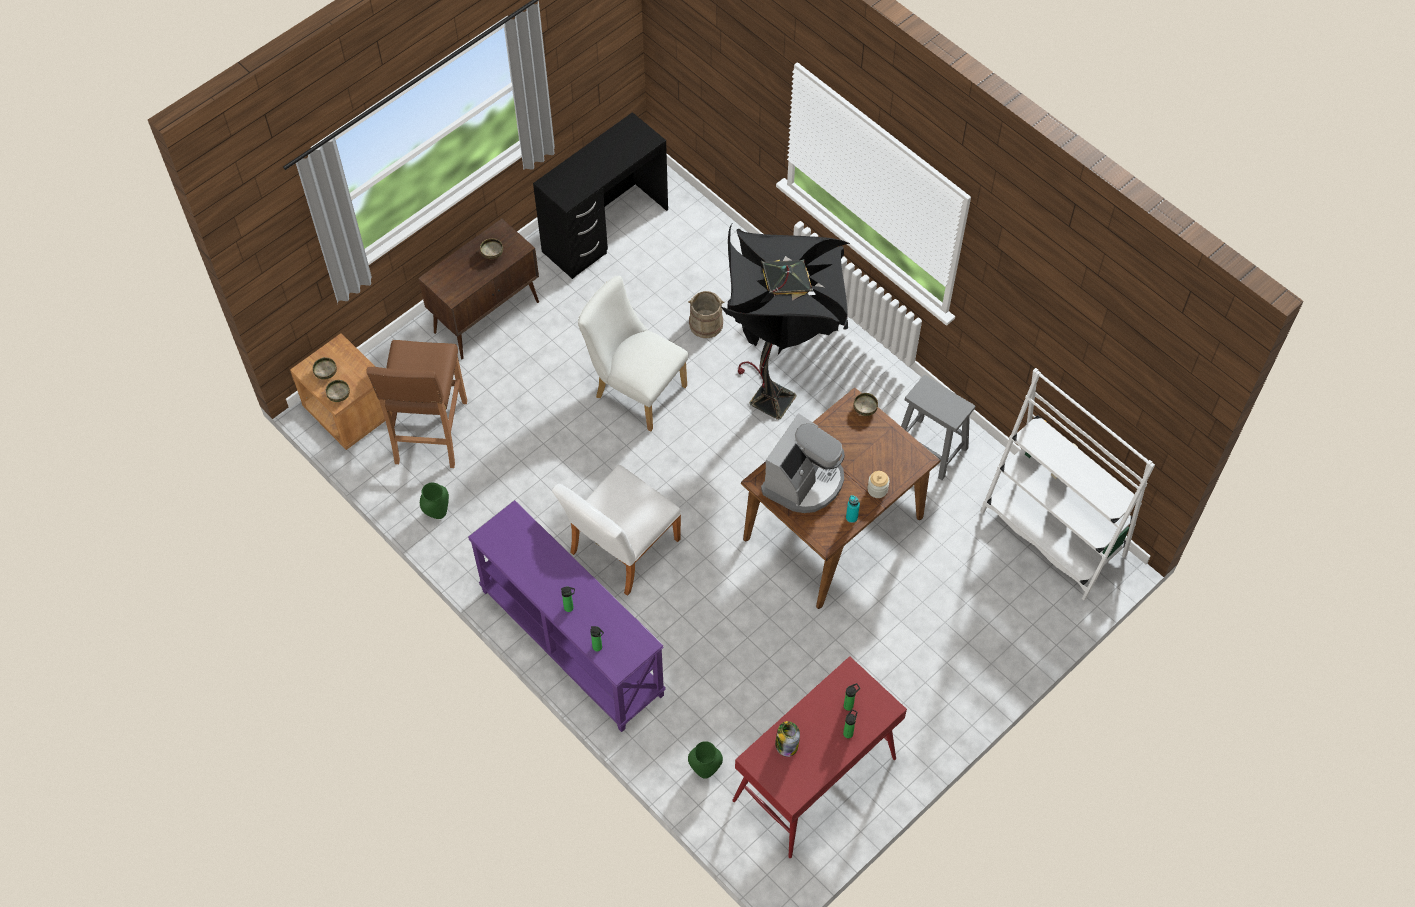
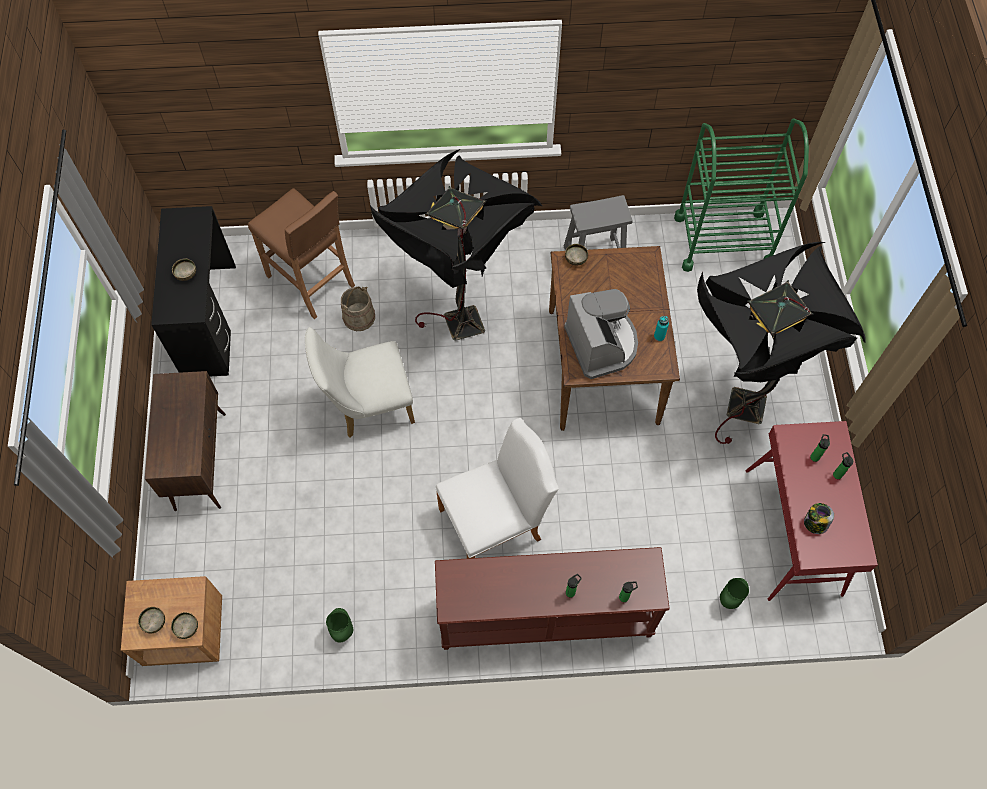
camera: 50 degrees left, 5 degrees up
brown stool [366,340,467,468] -> brown stool moved to [248,188,355,319]
purple console table [468,500,666,732] -> brown console table [435,547,670,650]
bowl [480,238,503,259] -> bowl moved to [172,259,196,281]
white chair [552,465,681,596] -> white chair turned 105 degrees counterclockwise [436,418,559,559]
jar [867,471,890,498] -> none
white bookcase [980,368,1155,601] -> green cart [674,118,809,272]
none -> black floor lamp [697,242,865,444]

